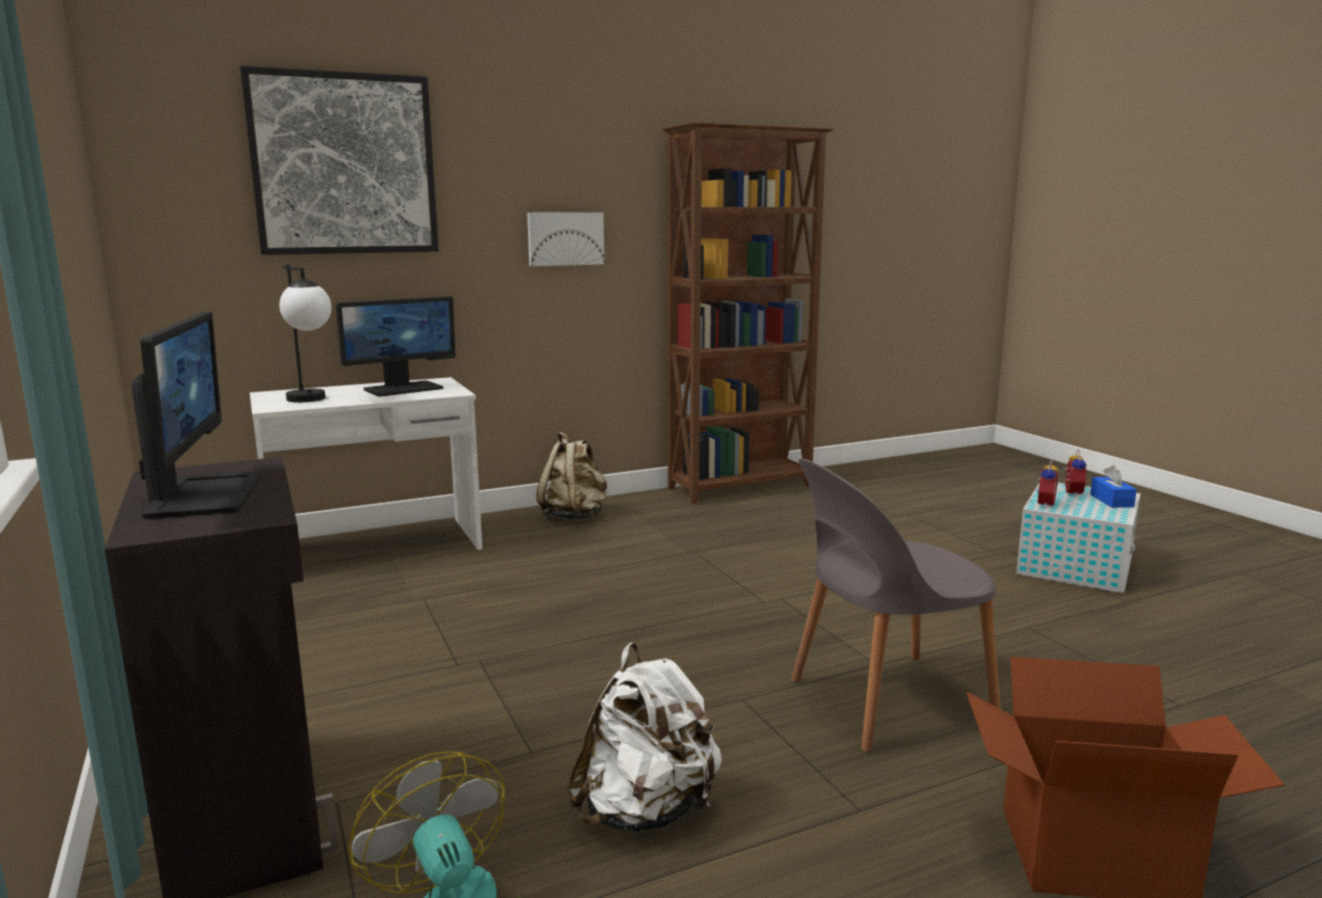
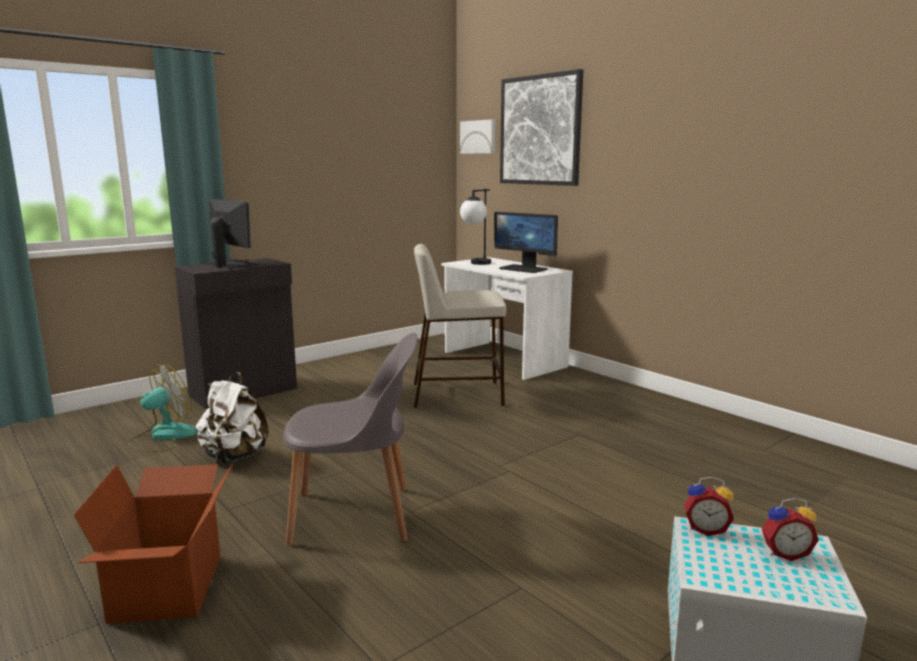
camera: 75 degrees right, 0 degrees up
monitor [131,312,262,519] -> monitor turned 105 degrees counterclockwise [209,199,259,269]
picture [527,212,604,266] -> picture moved to [460,119,495,154]
beige backpack [536,432,607,520] -> none
brown bookcase [662,122,833,504] -> none
grey chair [791,459,1001,752] -> grey chair turned 120 degrees clockwise [283,332,418,546]
blue tissue box [1090,465,1137,508] -> none
none -> beige stool [414,244,506,408]

